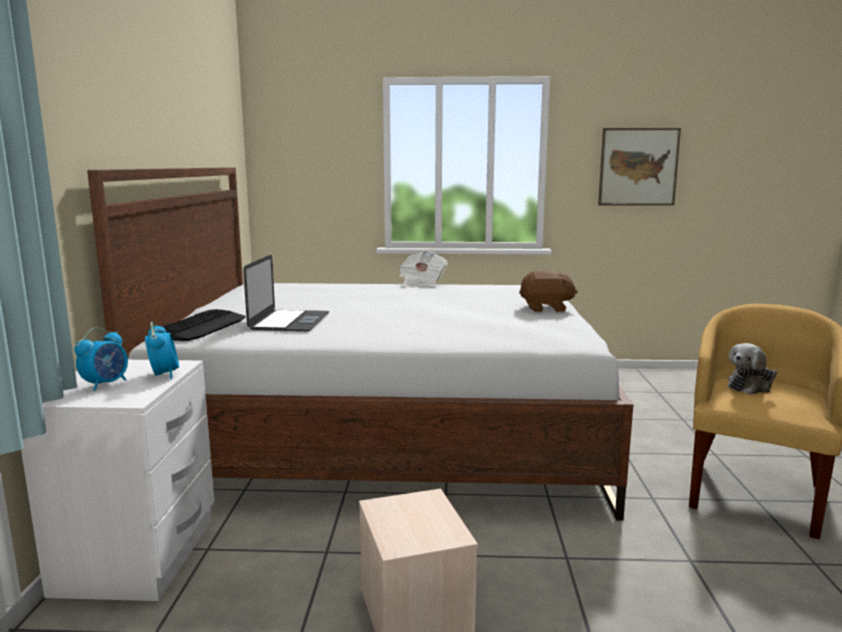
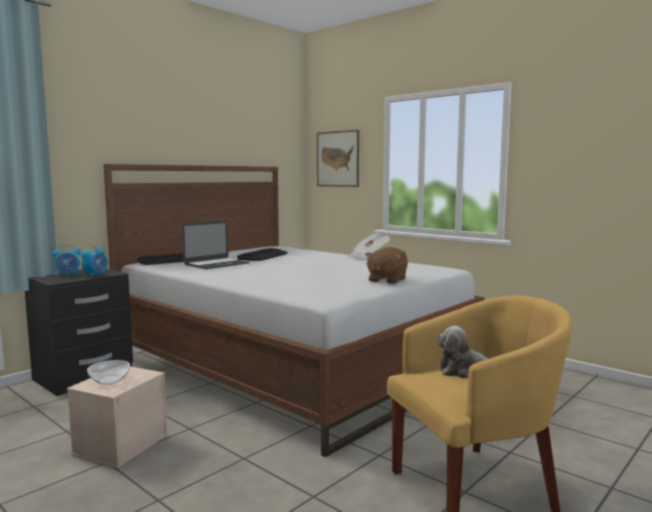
camera: 40 degrees right, 5 degrees down
white nightstand [21,360,214,601] -> black nightstand [25,269,133,396]
brown plush toy [519,270,578,312] -> brown plush toy turned 75 degrees clockwise [365,247,408,284]
picture [598,128,681,206] -> picture moved to [317,130,359,187]
none -> bowl [87,360,130,385]
none -> keyboard [237,248,288,261]

